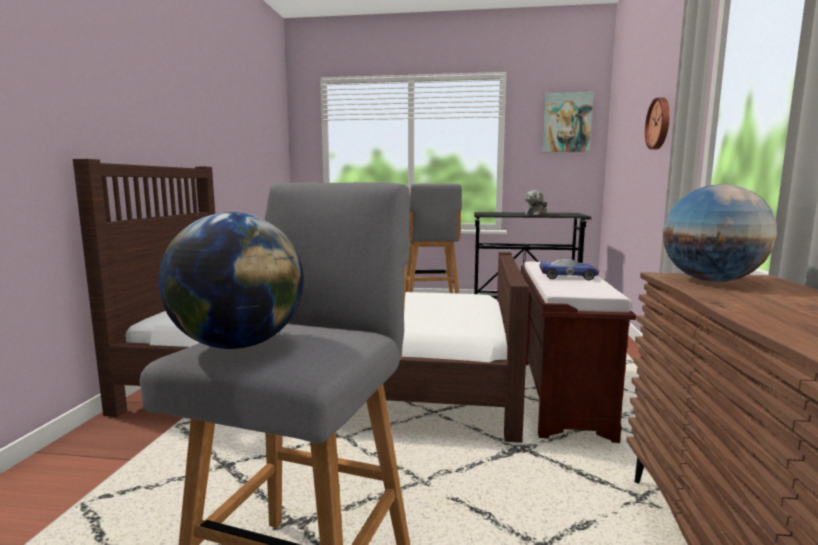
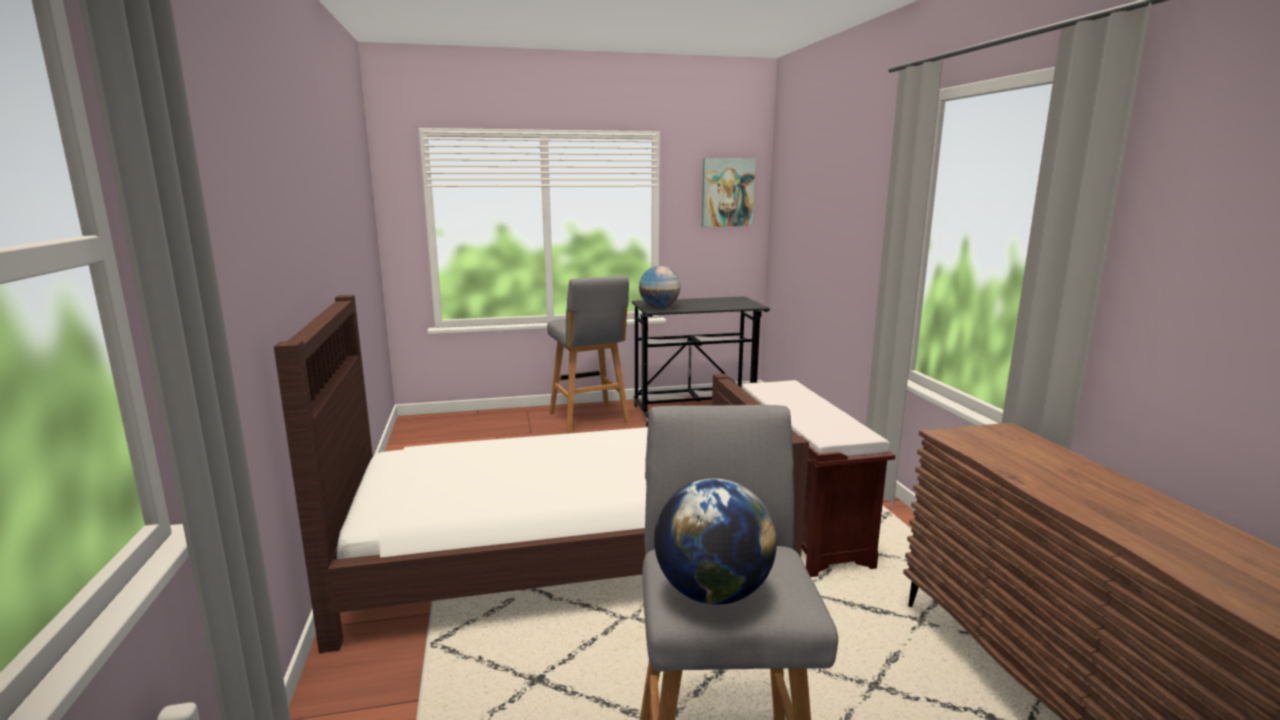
camera: 20 degrees left, 5 degrees up
plush toy [525,190,547,215] -> none
toy car [539,259,599,280] -> none
wall clock [645,98,670,149] -> none
globe [663,184,777,282] -> globe moved to [639,266,681,308]

